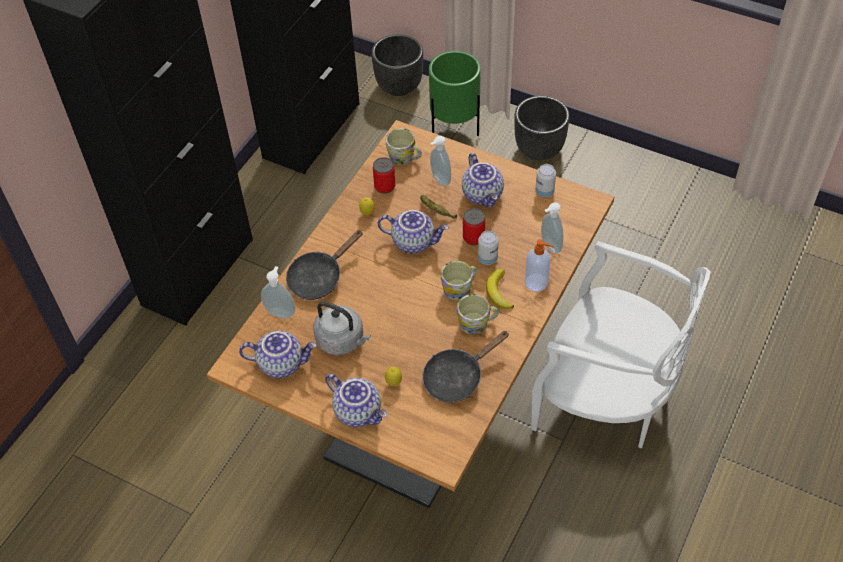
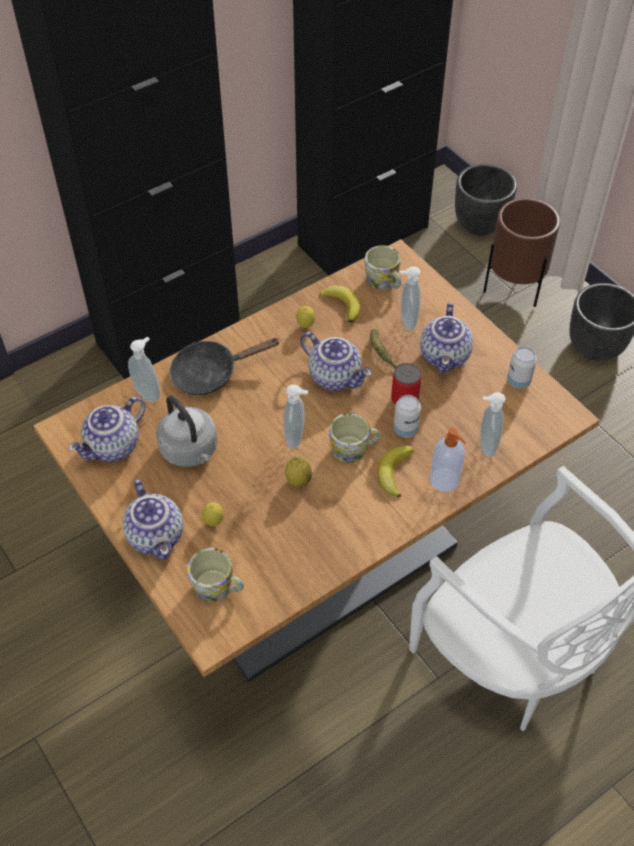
camera: 25 degrees right, 0 degrees up
teapot [239,331,317,378] -> teapot turned 105 degrees clockwise [68,396,146,462]
can [373,157,395,194] -> banana [319,285,360,322]
black frying pan [422,331,509,403] -> none
green planter [429,51,481,136] -> brown planter [483,198,560,307]
mug [457,294,499,335] -> mug moved to [187,548,244,602]
none -> soap dispenser [284,384,308,449]
none -> lemon [285,456,312,487]

